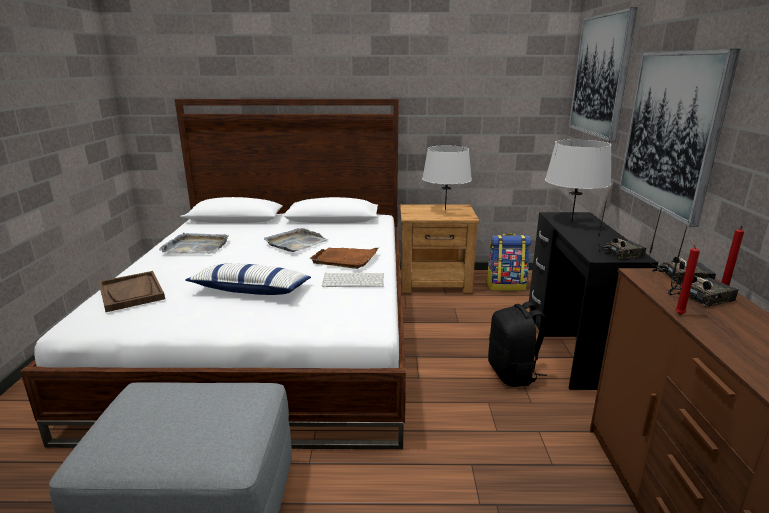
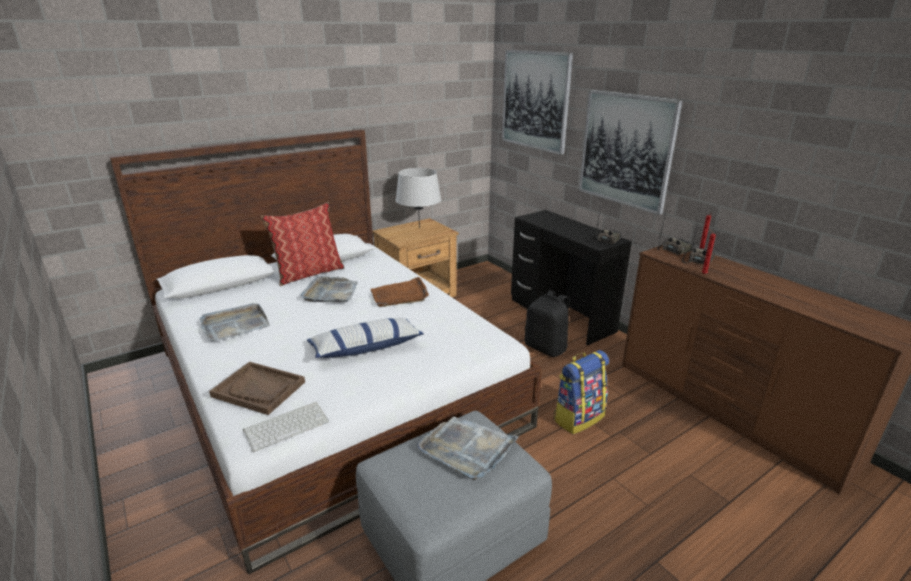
camera: 35 degrees left, 5 degrees up
keyboard [322,273,384,287] -> keyboard moved to [243,402,329,452]
backpack [486,233,532,291] -> backpack moved to [554,350,609,434]
grey table lamp [545,139,611,221] -> none
none -> pillow [260,202,344,286]
none -> grey tray [417,417,519,480]

